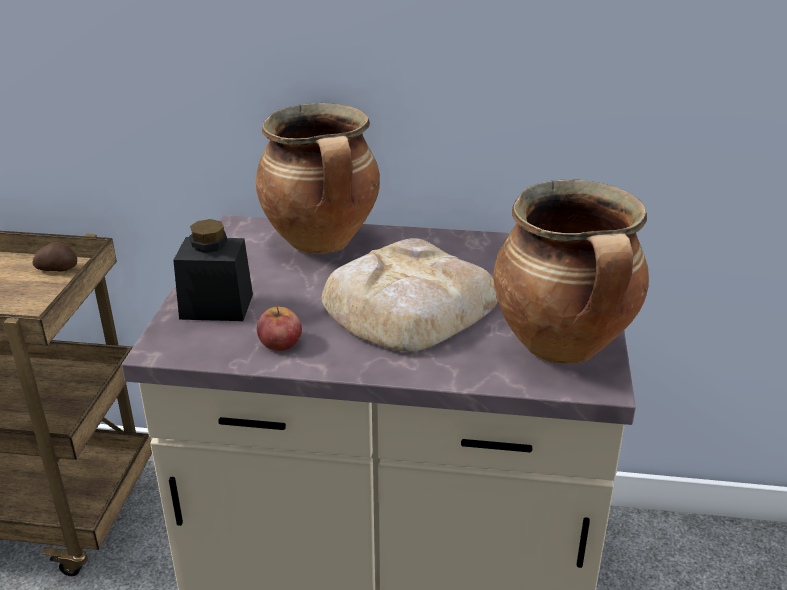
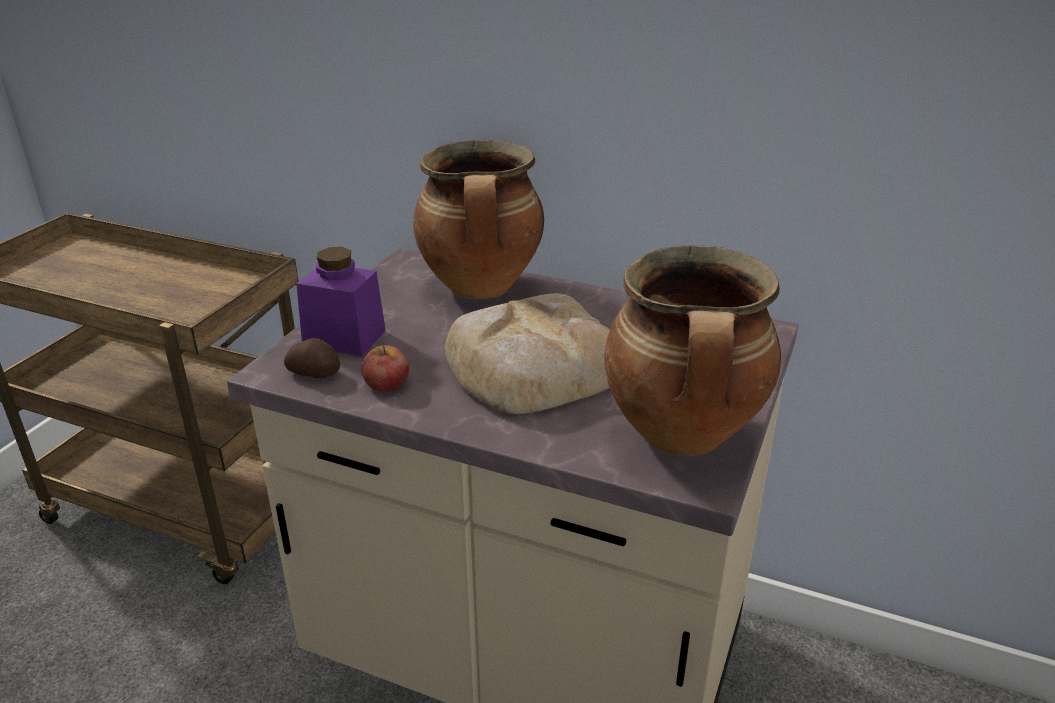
camera: 15 degrees right, 0 degrees up
potato [32,242,77,272] -> potato moved to [284,338,340,378]
black jar [173,219,253,321] -> purple jar [296,247,386,356]

